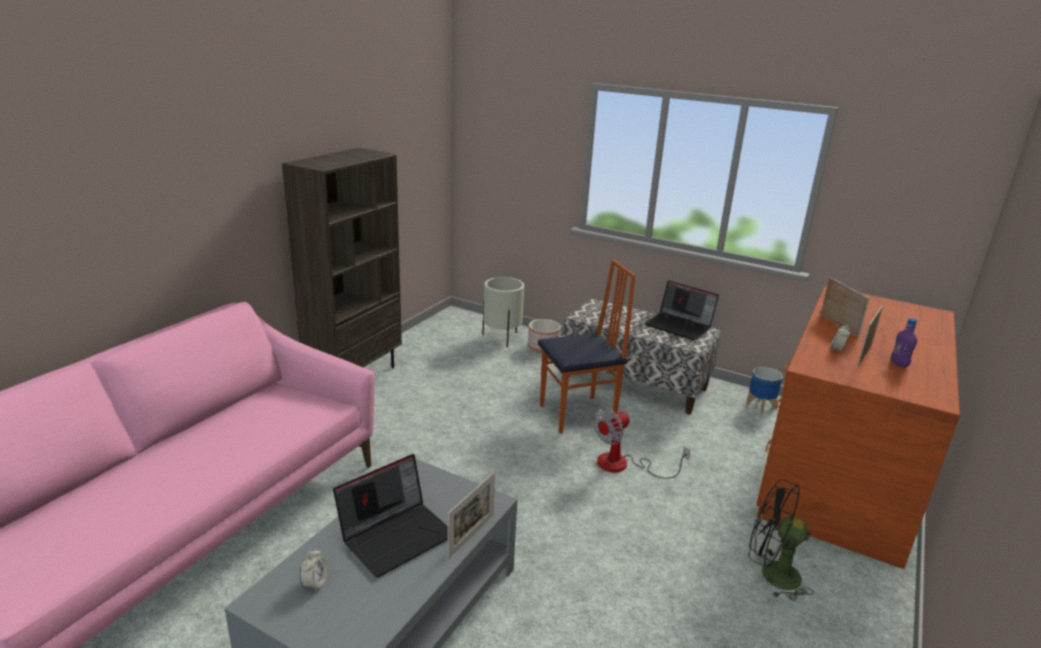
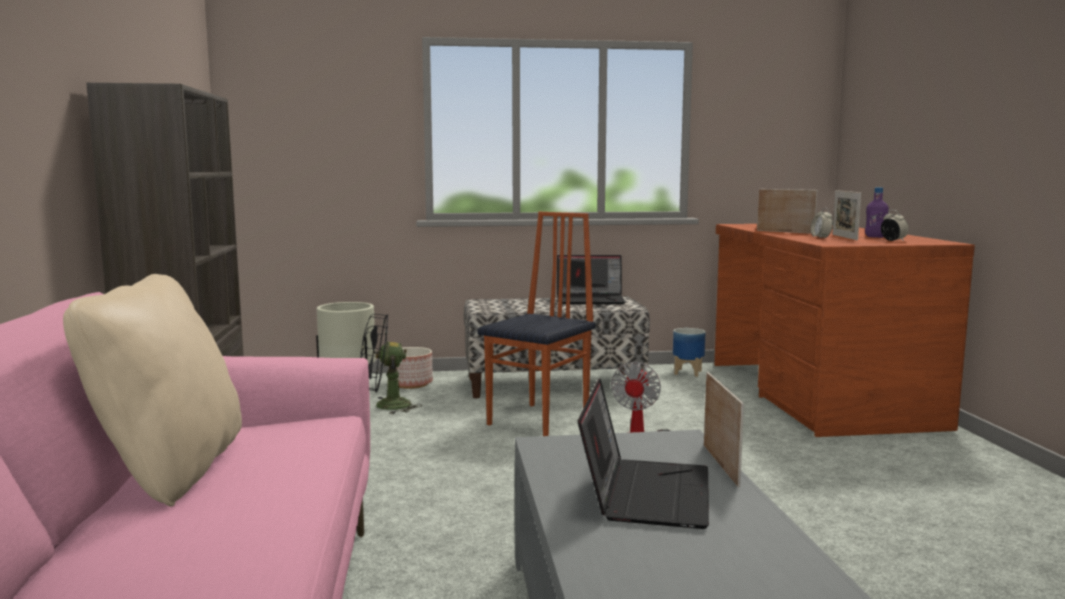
camera: 35 degrees left, 15 degrees down
alarm clock [300,548,328,592] -> alarm clock moved to [881,210,908,241]
black fan [749,479,813,601] -> black fan moved to [360,314,422,415]
none -> beige pillow [63,274,242,507]

